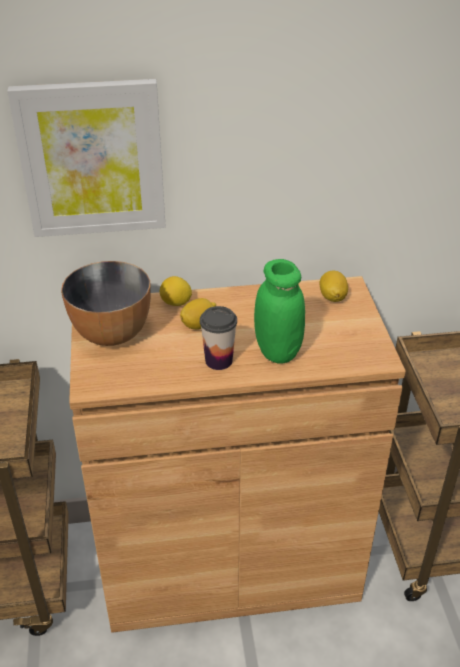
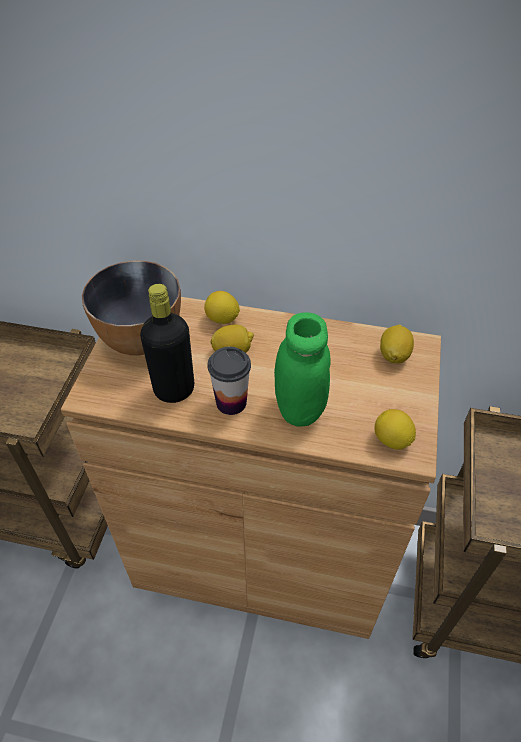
camera: 20 degrees right, 10 degrees up
picture [7,79,166,237] -> none
none -> black bottle [140,284,194,403]
none -> lemon [374,409,416,449]

